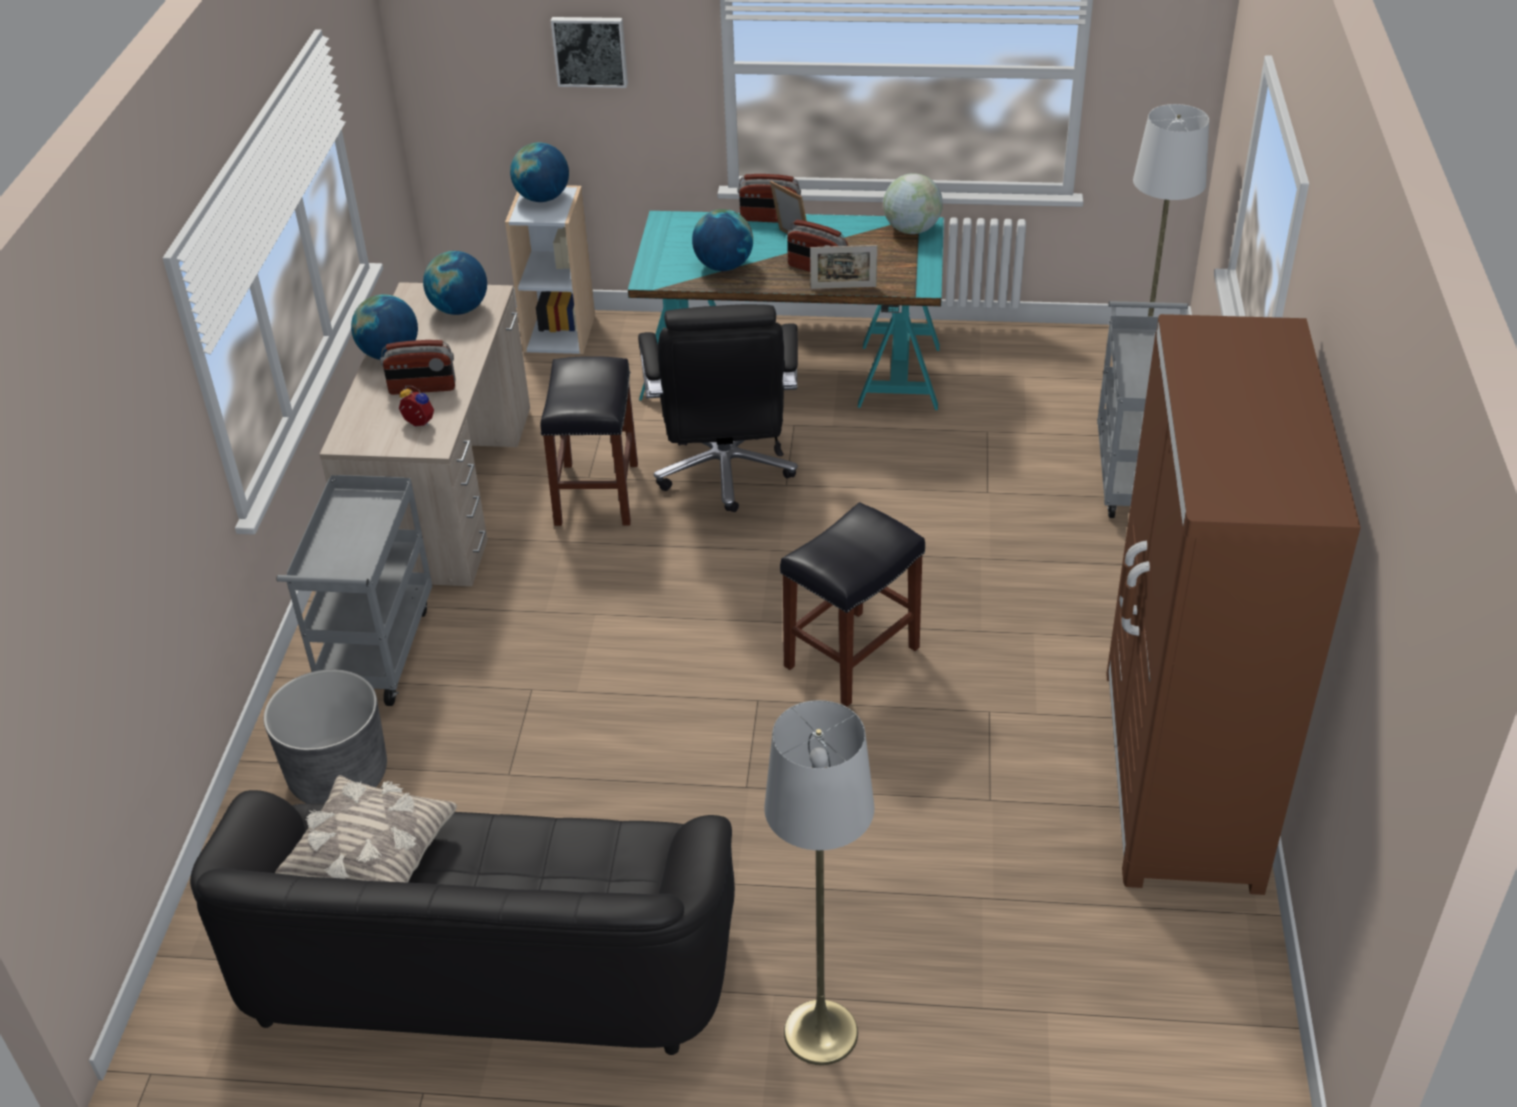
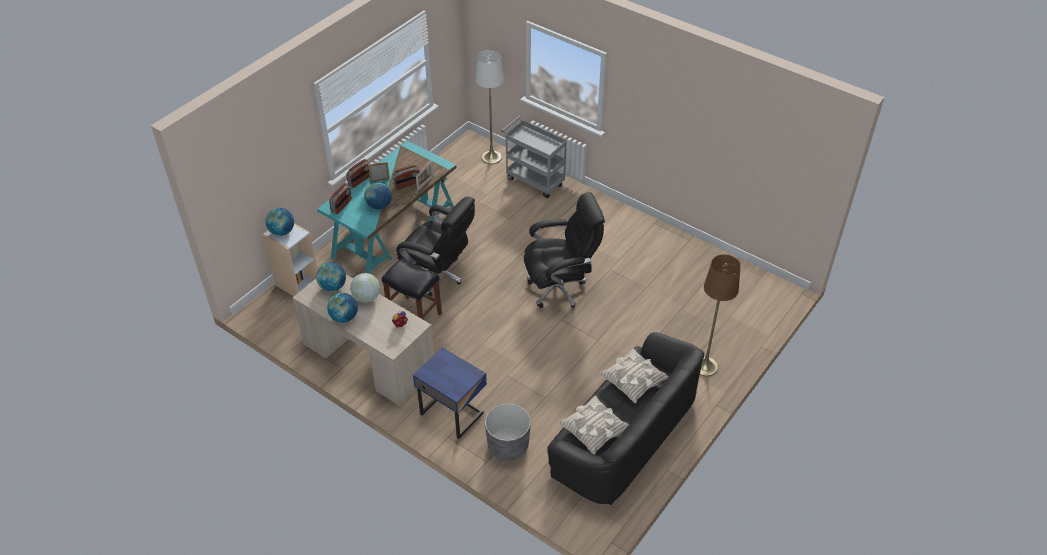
camera: 60 degrees left, 5 degrees up
grey cart [276,475,432,706] -> blue nightstand [413,347,487,439]
radio [380,340,455,395] -> radio moved to [329,183,352,214]
picture [551,17,628,88] -> none
grey floor lamp [764,700,874,1065] -> brown floor lamp [700,254,741,376]
black stool [780,502,925,707] -> black office chair [524,192,605,308]
globe [883,173,943,234] -> globe moved to [350,273,380,303]
brown cabinet [1107,314,1361,895] -> none
none -> beige pillow [600,349,668,403]

